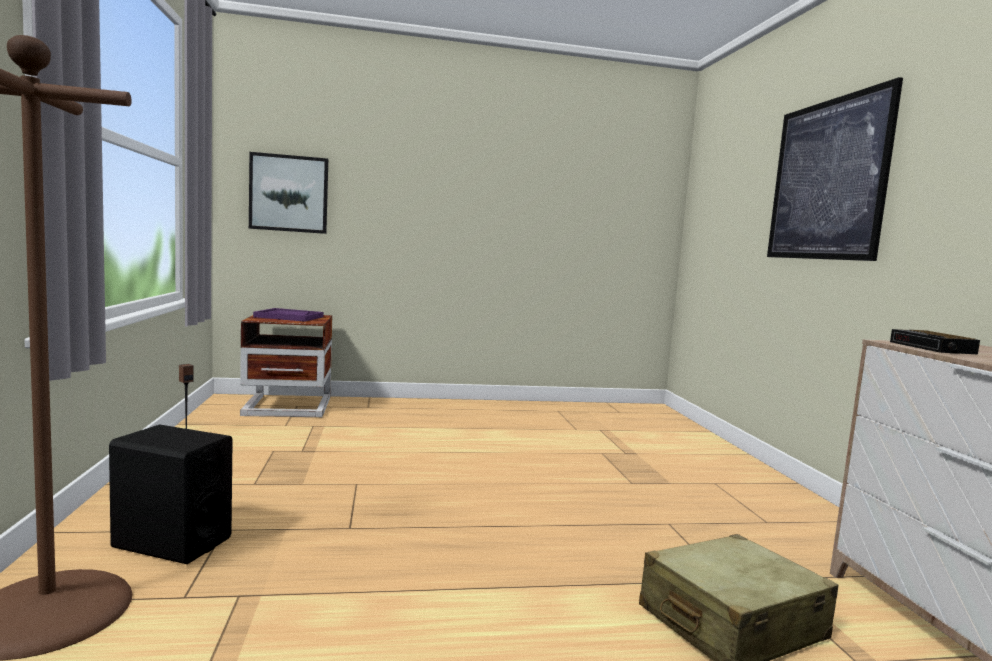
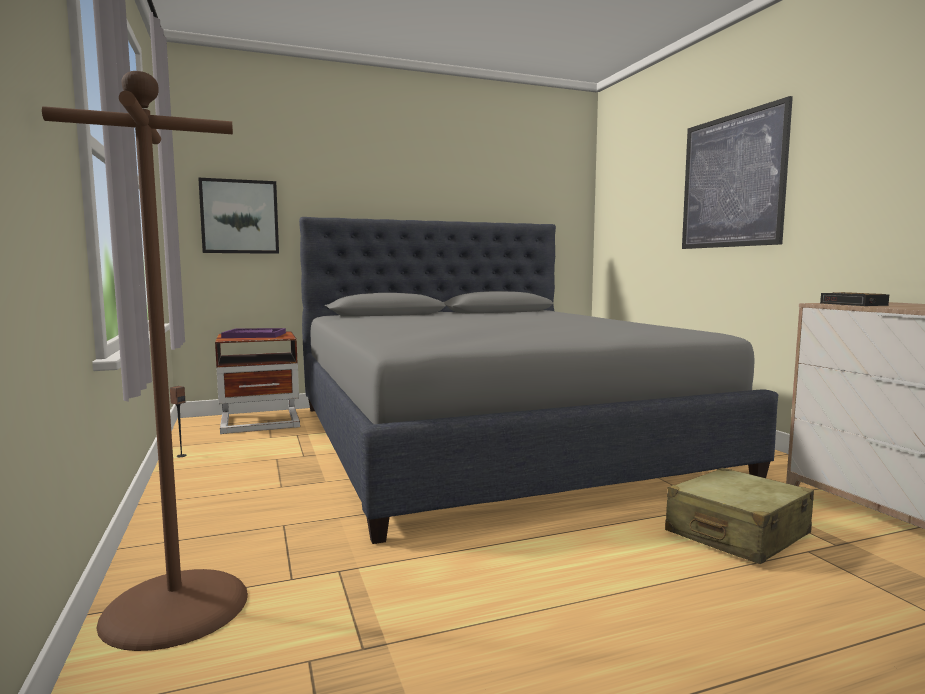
camera: 10 degrees left, 0 degrees up
black speaker [109,424,233,564] -> none
none -> grey bed [299,217,778,544]

